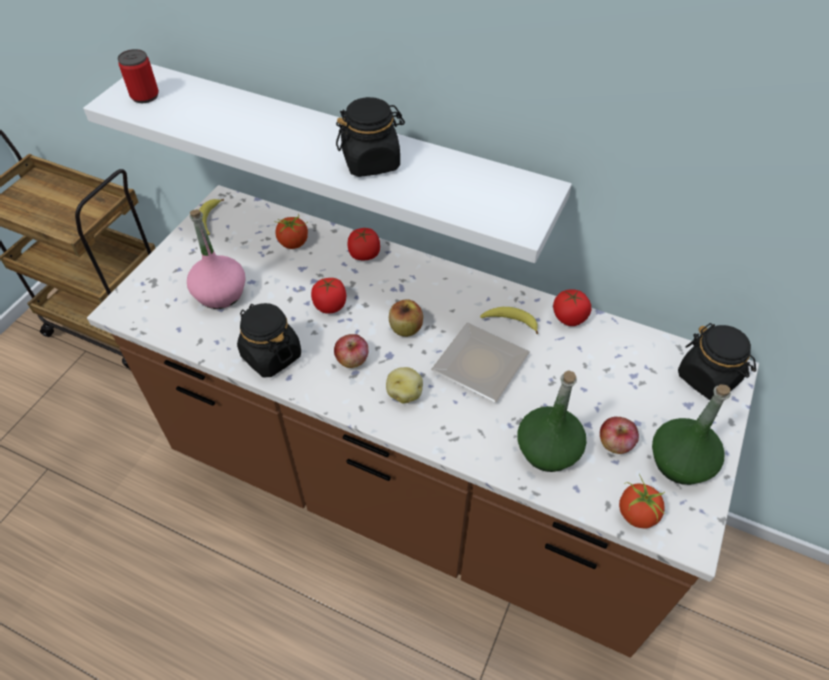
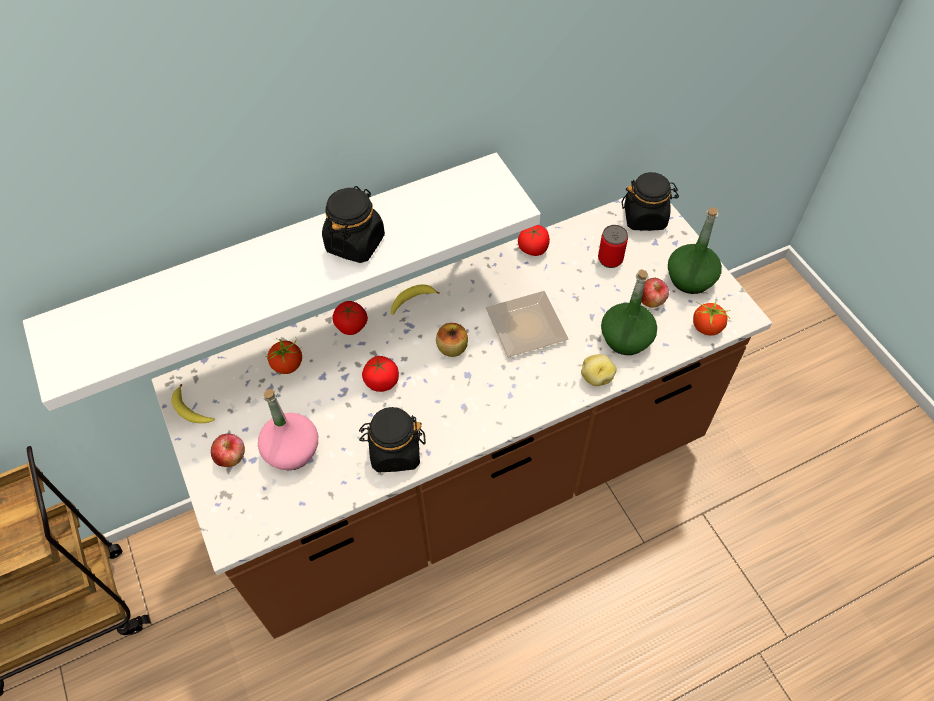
camera: 50 degrees left, 5 degrees up
can [118,49,159,103] -> can moved to [598,225,628,268]
apple [334,334,368,368] -> apple moved to [211,434,245,467]
potato [386,367,423,403] -> potato moved to [581,354,617,386]
banana [480,307,538,334] -> banana moved to [391,284,440,315]

